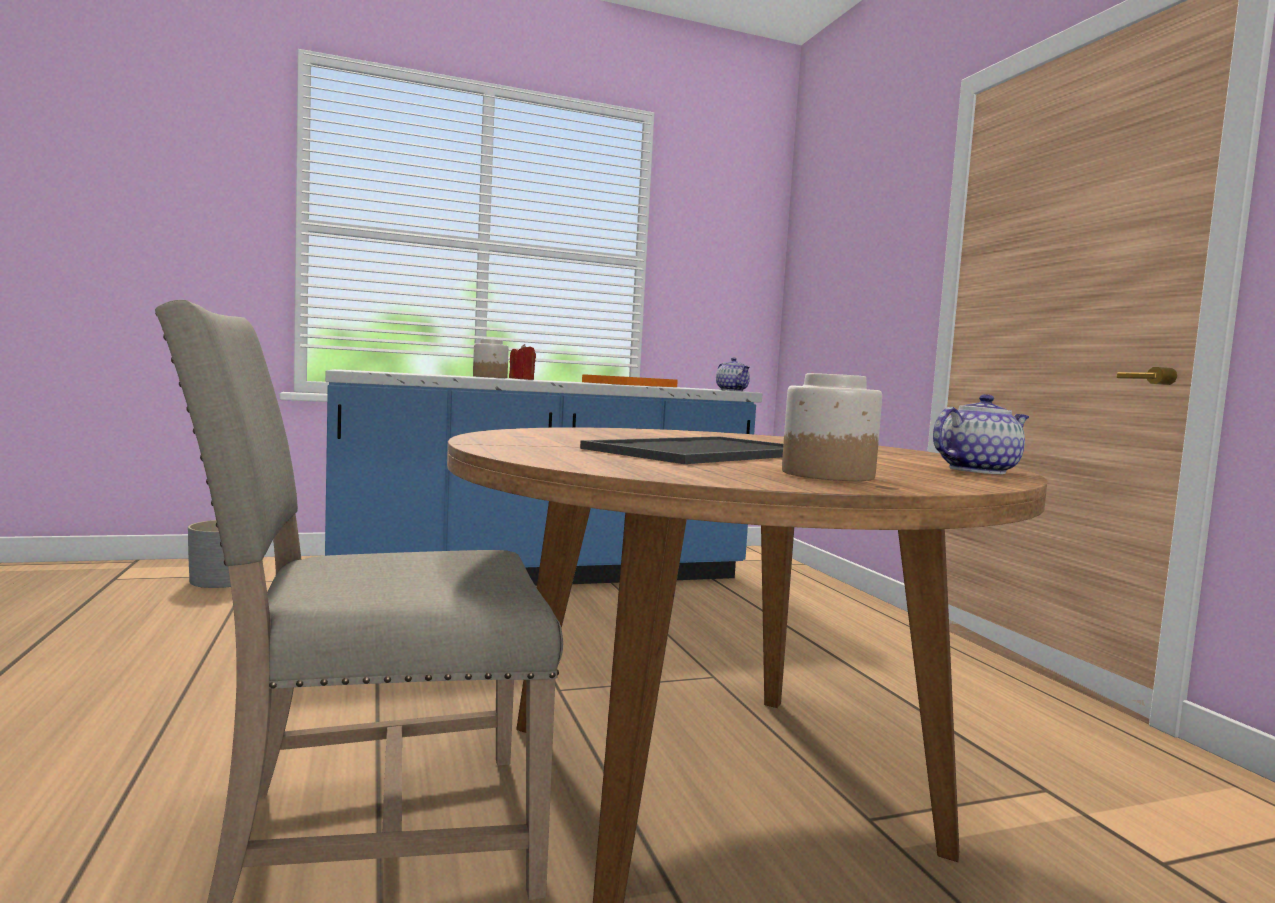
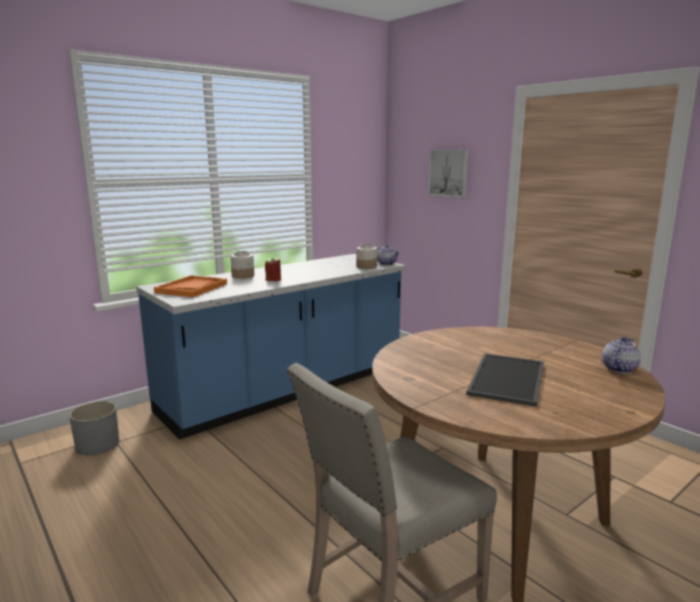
camera: 20 degrees left, 10 degrees up
orange tray [582,374,678,387] -> orange tray moved to [154,275,227,297]
jar [782,373,882,481] -> jar moved to [356,244,377,269]
none -> picture [428,150,469,197]

